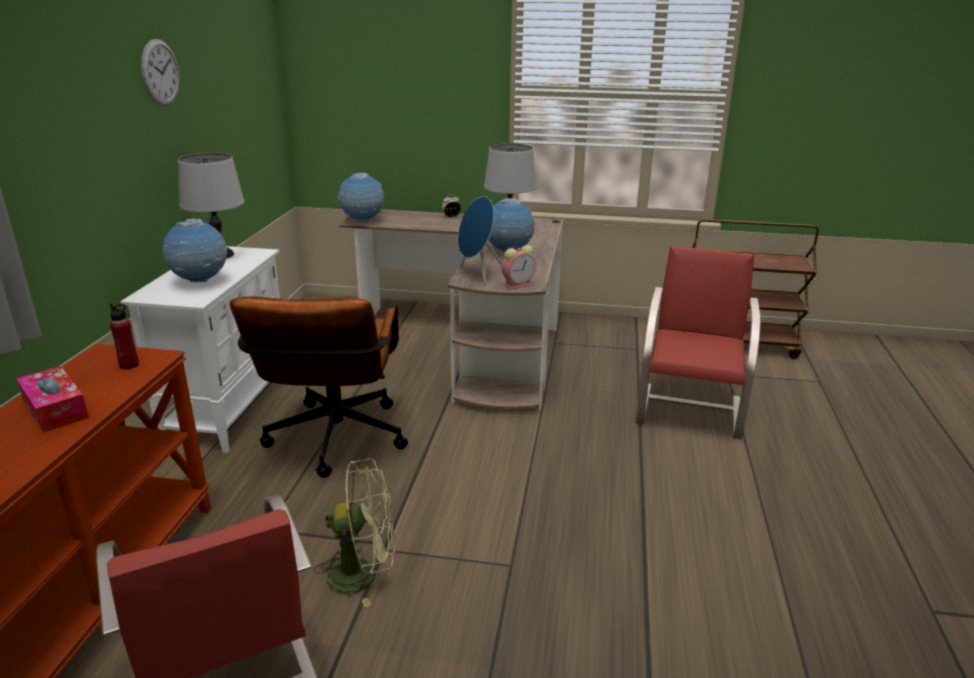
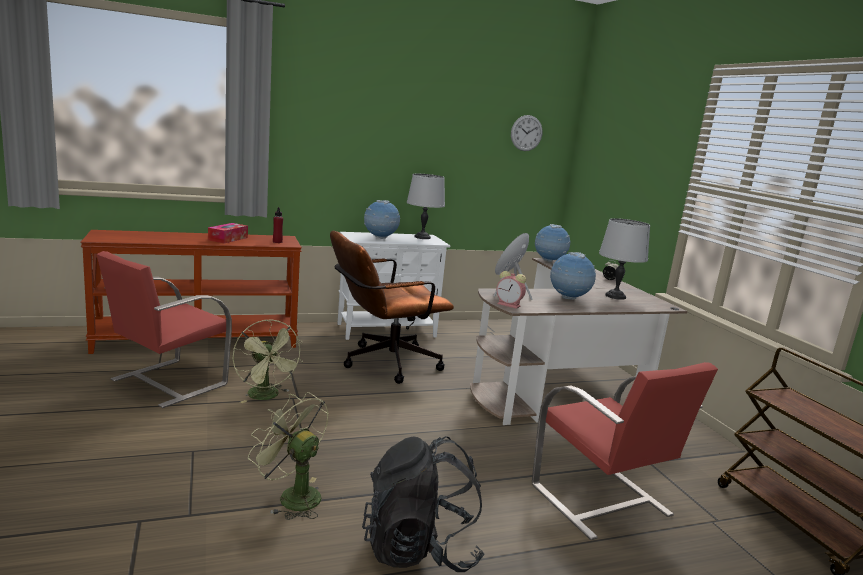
camera: 60 degrees right, 10 degrees down
wall clock [141,39,179,106] -> wall clock moved to [511,115,543,151]
red chair [636,246,761,439] -> red chair turned 75 degrees clockwise [532,362,718,540]
none -> green fan [248,392,329,520]
none -> black backpack [362,436,485,572]

